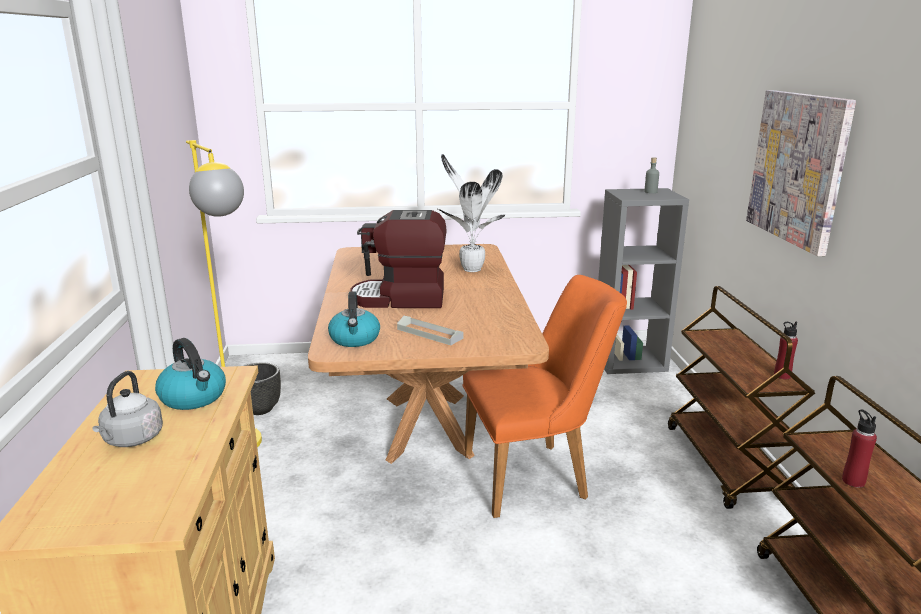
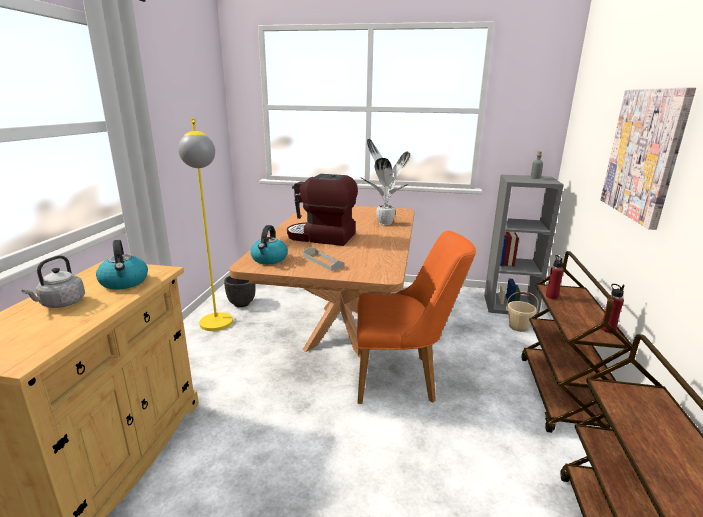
camera: 15 degrees right, 0 degrees up
red bottle [842,409,877,488] -> red bottle moved to [546,255,564,299]
none -> beige bucket [506,292,539,332]

